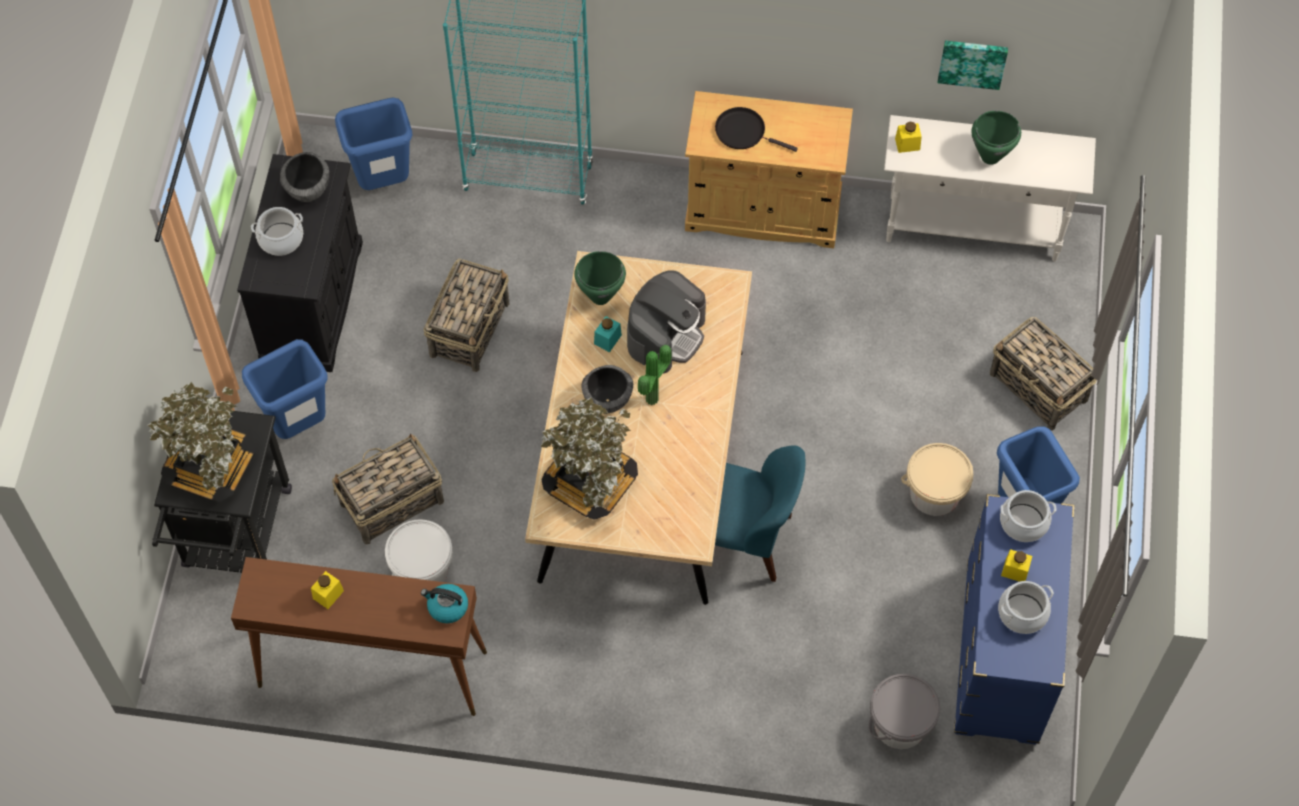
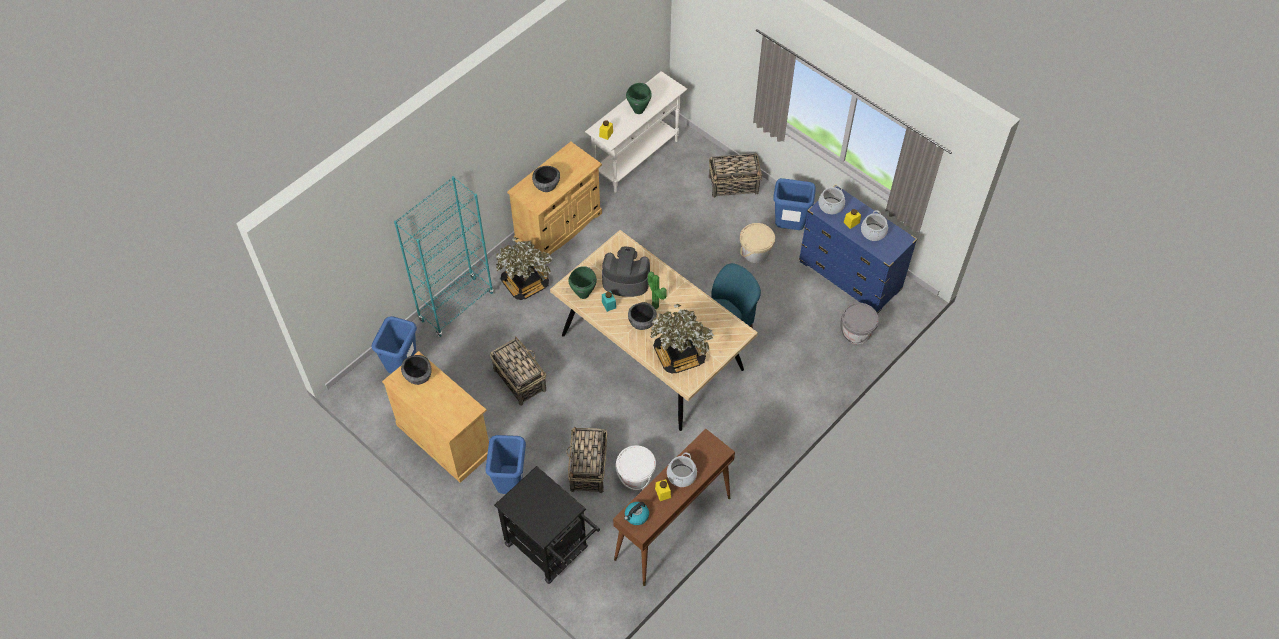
camera: 55 degrees left, 5 degrees down
potted plant [148,382,256,502] -> potted plant moved to [496,237,553,300]
black cabinet [237,154,363,372] -> beige cabinet [382,351,489,483]
cooking pot [251,207,303,256] -> cooking pot moved to [667,453,697,487]
kettle [421,584,468,623] -> kettle moved to [624,502,649,525]
coffee machine [627,270,706,373] -> coffee machine turned 60 degrees counterclockwise [602,247,650,297]
black frying pan [715,107,798,152] -> bowl [532,166,560,192]
picture [938,41,1008,90] -> none

